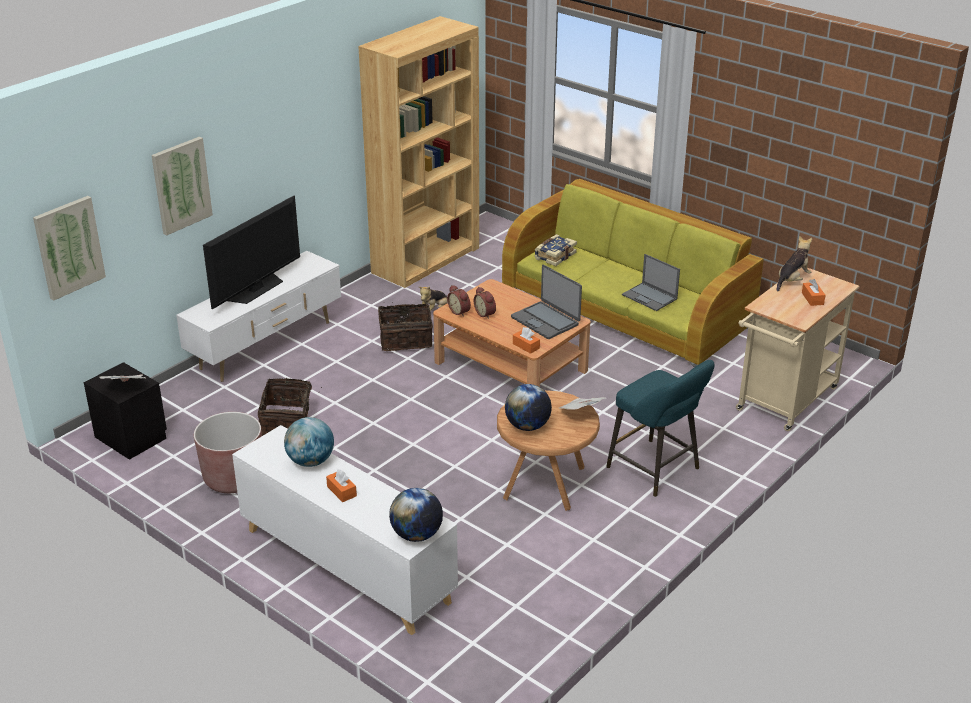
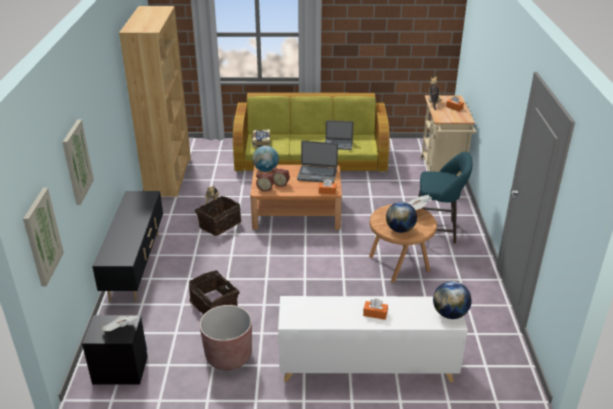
camera: 40 degrees left, 0 degrees up
white tv stand [176,251,341,382] -> black tv stand [92,191,163,302]
television [203,196,300,310] -> none
globe [284,417,334,467] -> globe moved to [253,146,279,172]

